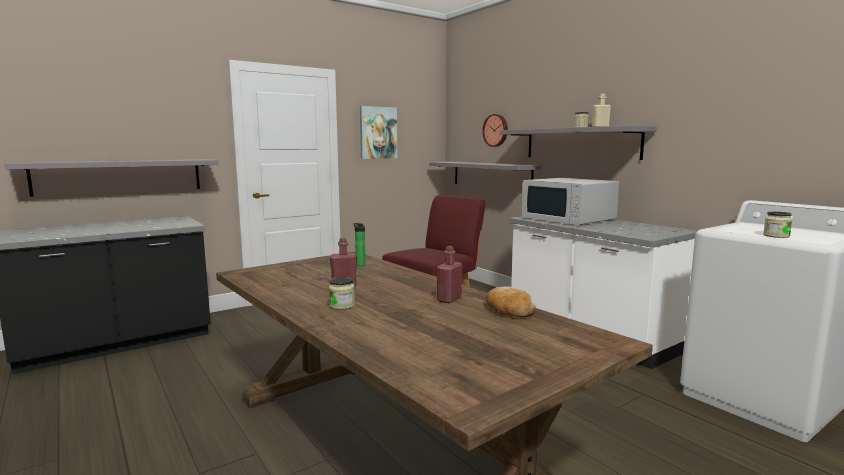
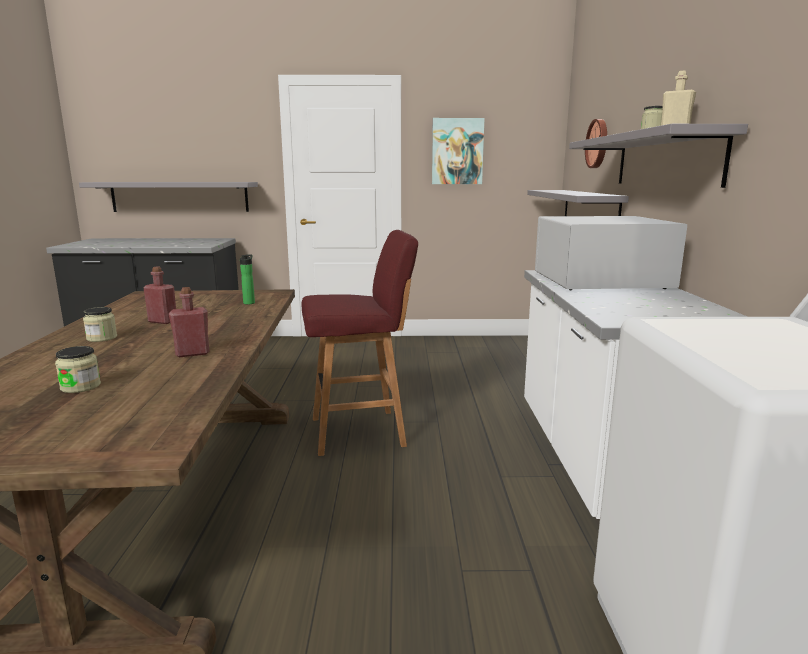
camera: 35 degrees right, 5 degrees up
bread [486,286,536,317] -> none
white microwave [522,178,619,225] -> white microwave turned 90 degrees clockwise [535,216,687,290]
jar [763,211,792,238] -> jar moved to [55,346,101,393]

